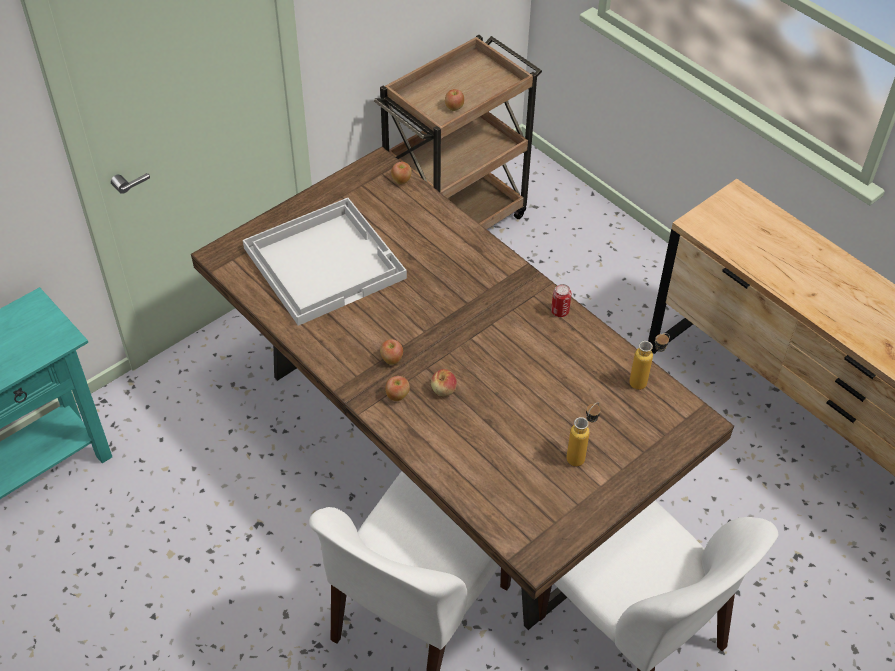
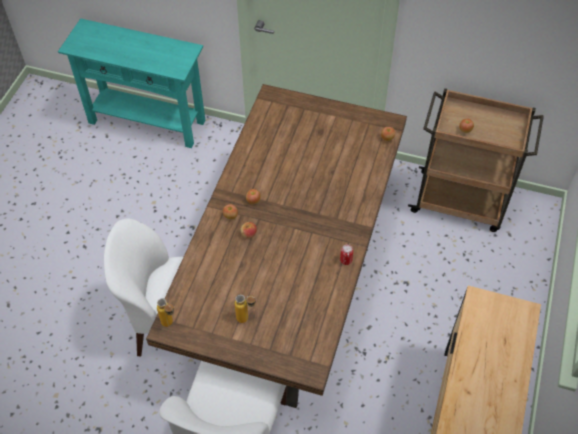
camera: 60 degrees right, 5 degrees up
white tray [243,198,407,326] -> none
bottle [629,333,670,390] -> bottle moved to [157,298,174,327]

